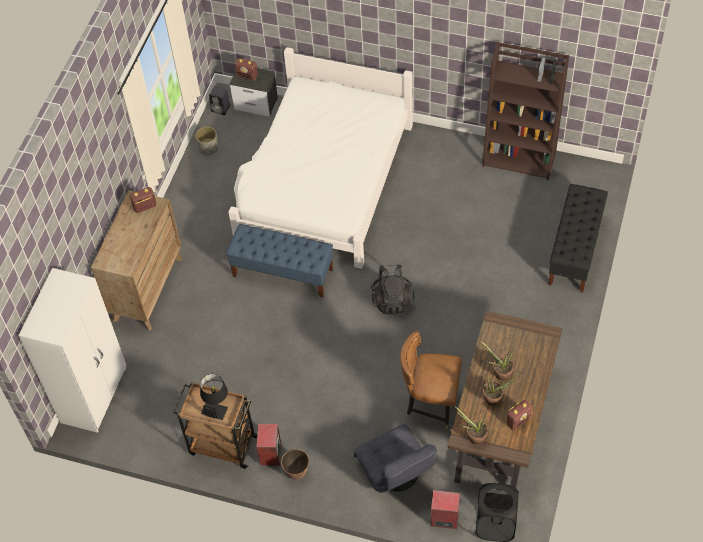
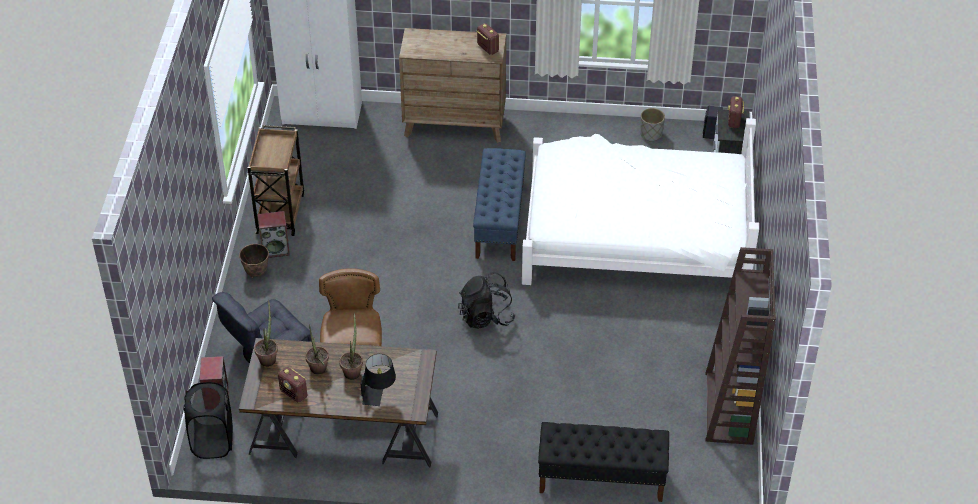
camera: 75 degrees right, 10 degrees down
black table lamp [200,374,228,420] -> black table lamp moved to [361,354,396,406]

